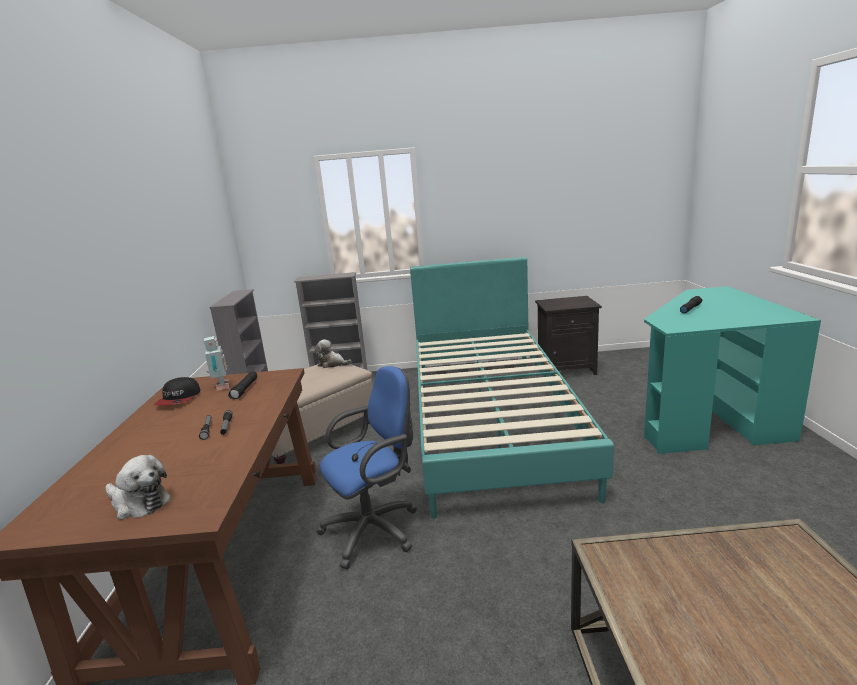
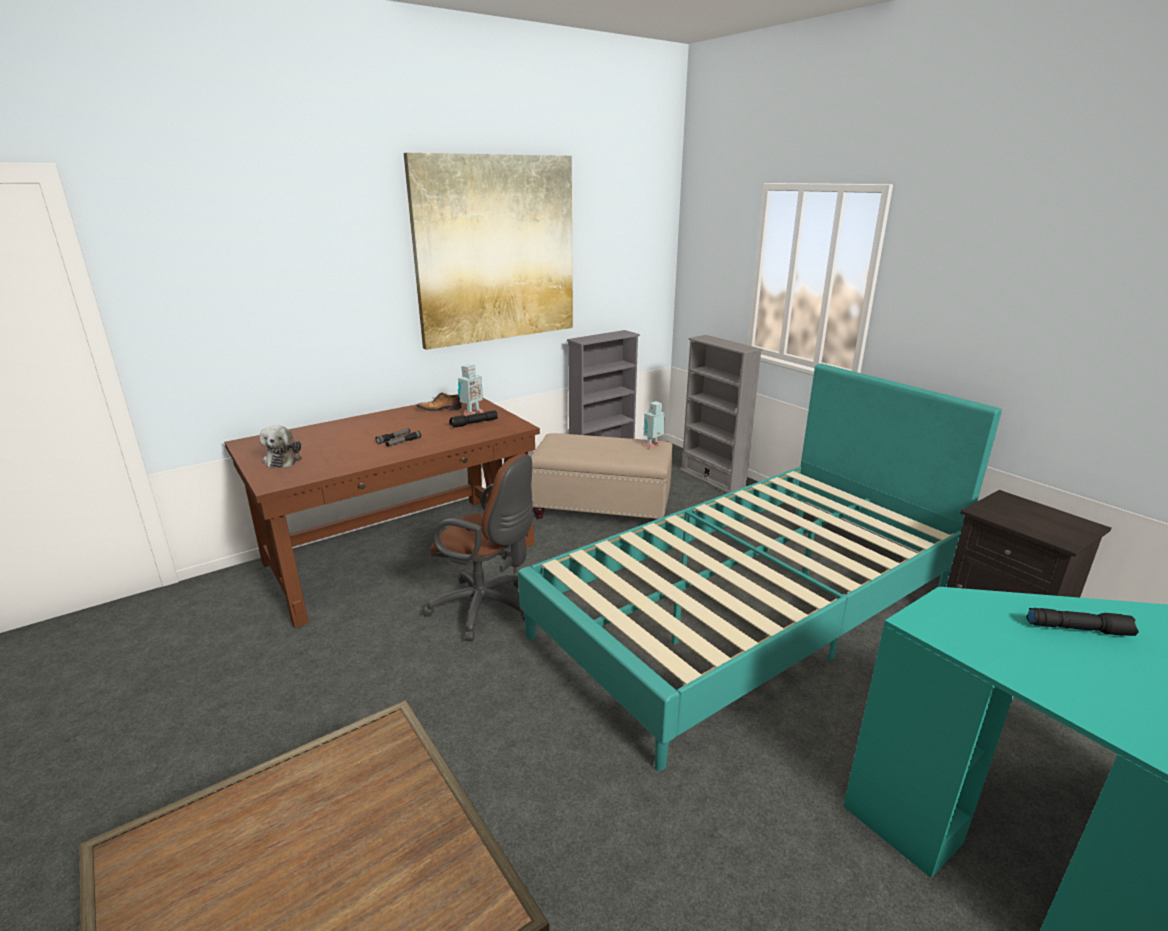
camera: 55 degrees right, 5 degrees up
cap [154,377,200,405] -> shoe [416,393,462,411]
plush toy [315,339,352,368] -> toy robot [643,401,665,449]
blue office chair [316,366,417,569] -> brown office chair [423,454,533,641]
none -> picture [404,153,573,350]

